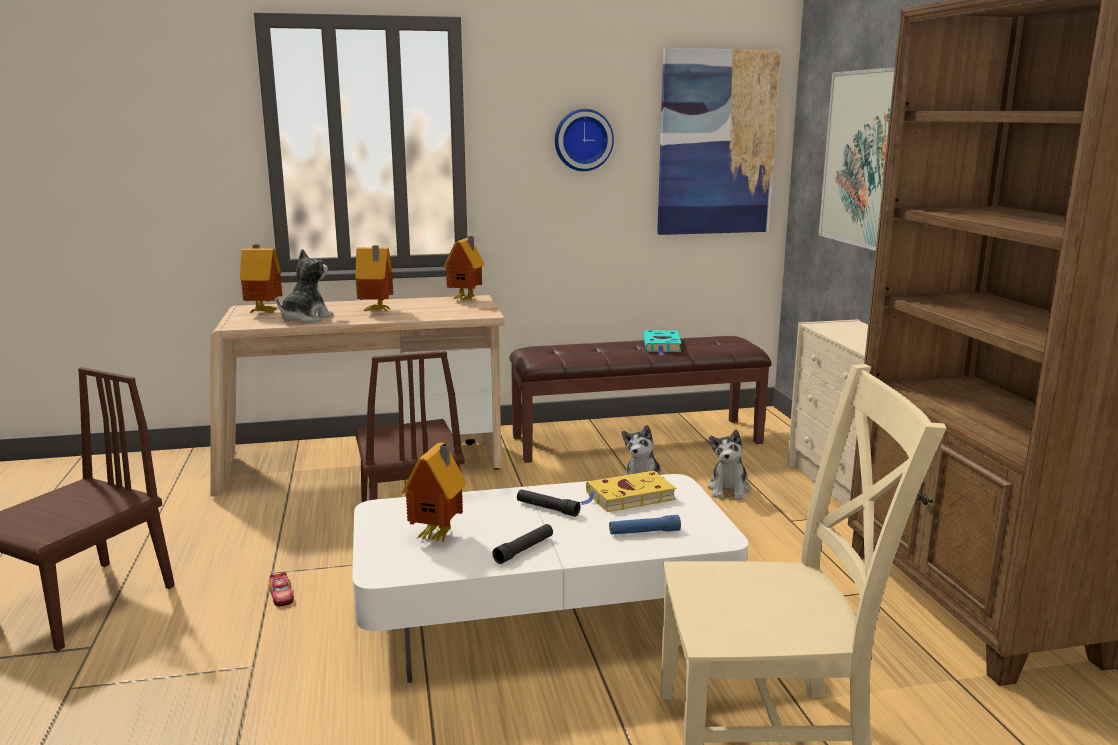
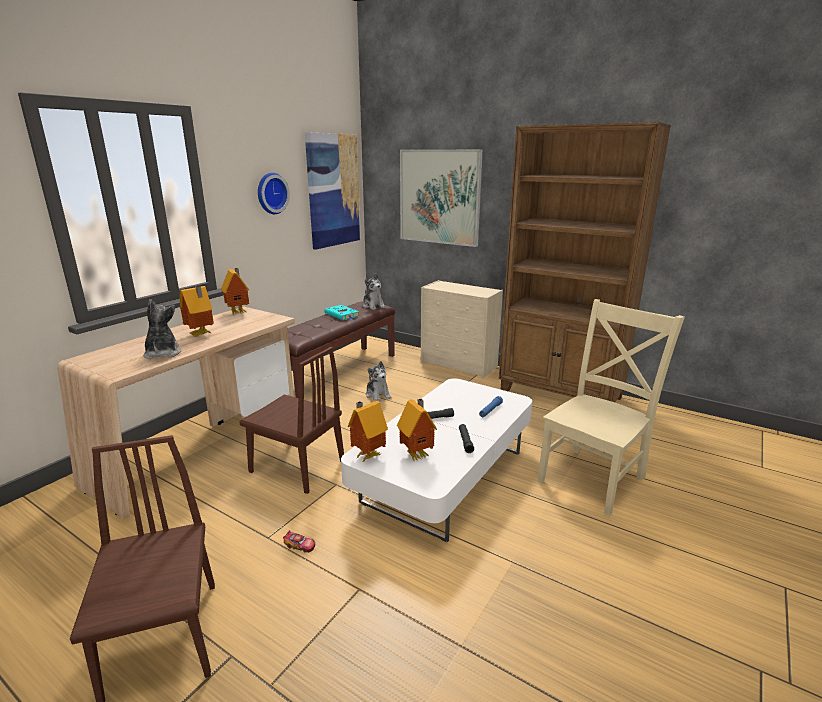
camera: 45 degrees left, 5 degrees up
toy house [240,244,282,314] -> toy house moved to [348,401,388,463]
yellow book [580,471,676,512] -> none
plush toy [708,429,751,500] -> plush toy moved to [363,274,386,310]

